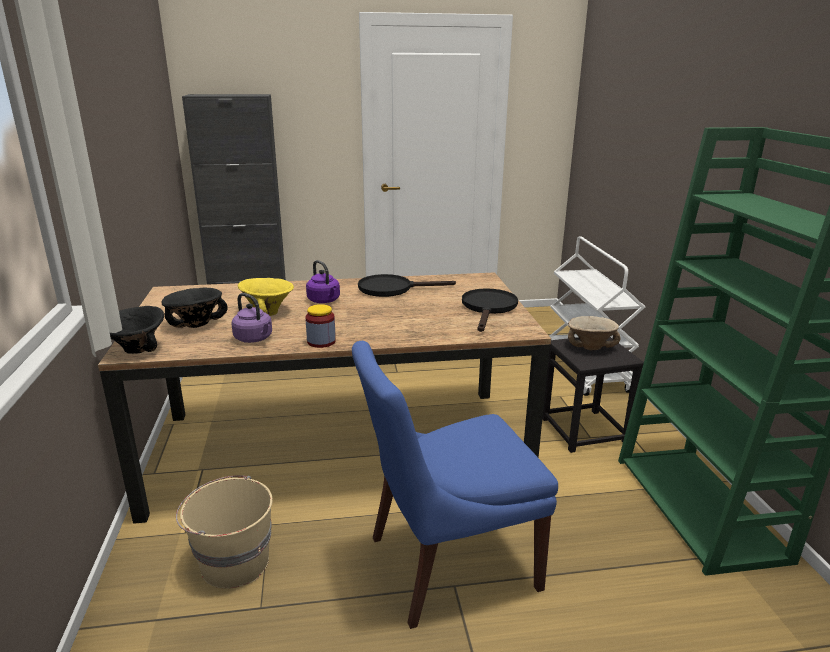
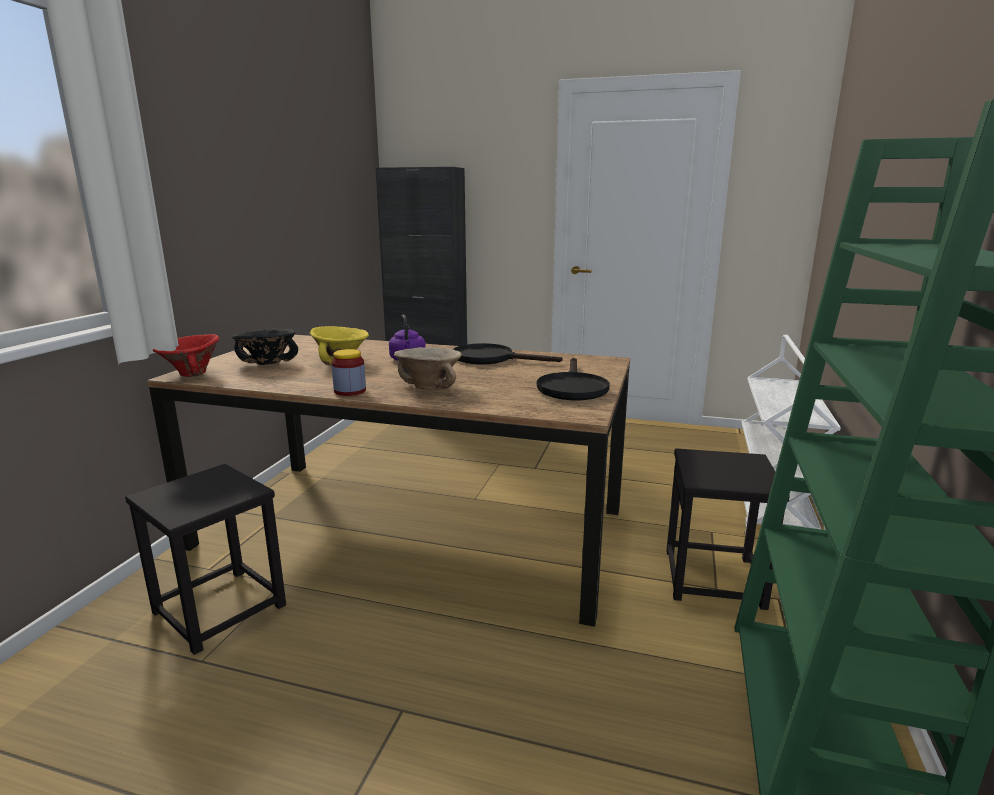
camera: 25 degrees right, 5 degrees down
black bowl [110,306,164,354] -> red bowl [153,334,219,377]
beige bucket [176,475,273,589] -> black stool [125,464,286,655]
purple kettle [231,293,272,343] -> none
blue chair [352,341,558,629] -> none
black frying pan [462,288,518,332] -> black frying pan turned 150 degrees clockwise [537,358,610,400]
beige bowl [568,316,621,350] -> beige bowl moved to [394,347,462,389]

